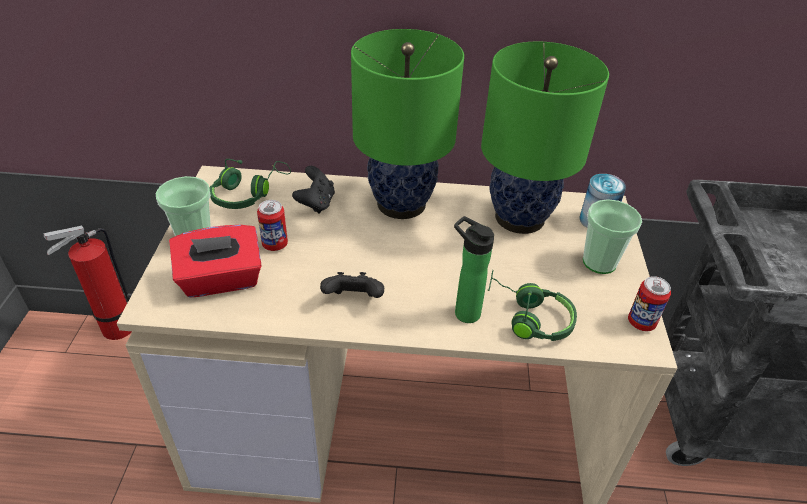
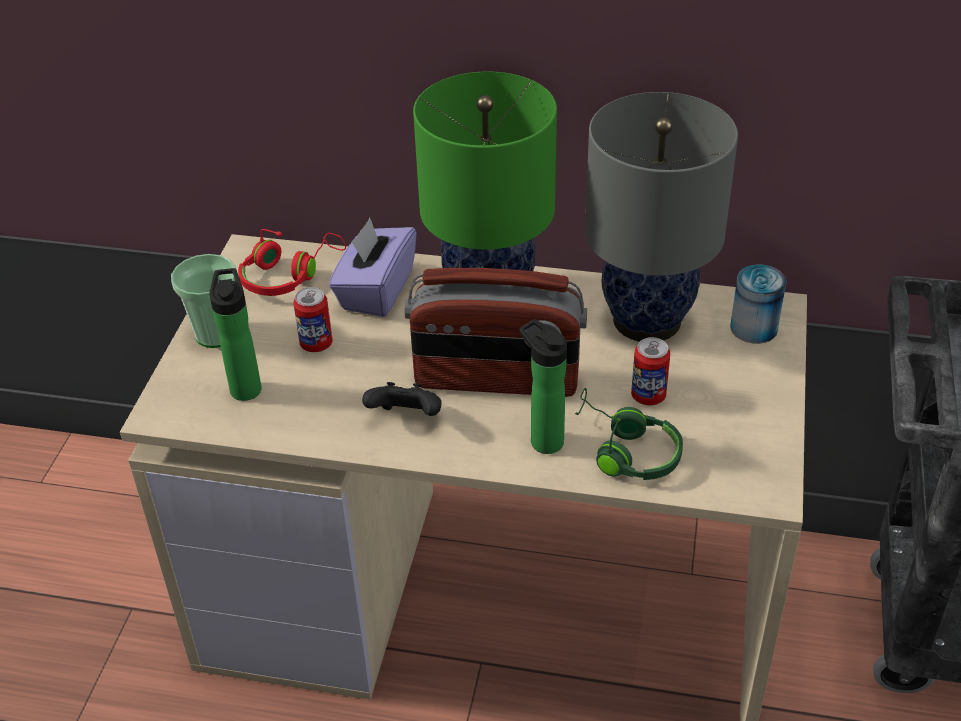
camera: 10 degrees right, 0 degrees up
fire extinguisher [44,226,132,340] -> none
red tissue box [169,225,262,298] -> bottle [209,268,262,401]
green headphones [209,159,291,209] -> red headphones [238,229,346,296]
black game controller [292,166,335,214] -> purple tissue box [329,218,417,317]
green table lamp [481,42,609,234] -> grey table lamp [585,92,738,342]
cup [583,199,642,274] -> none
can [628,276,671,331] -> can moved to [631,337,670,405]
none -> radio [404,268,587,397]

